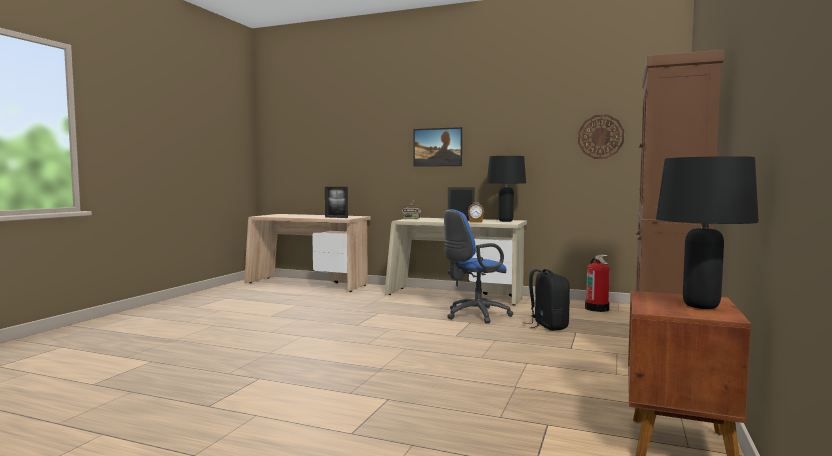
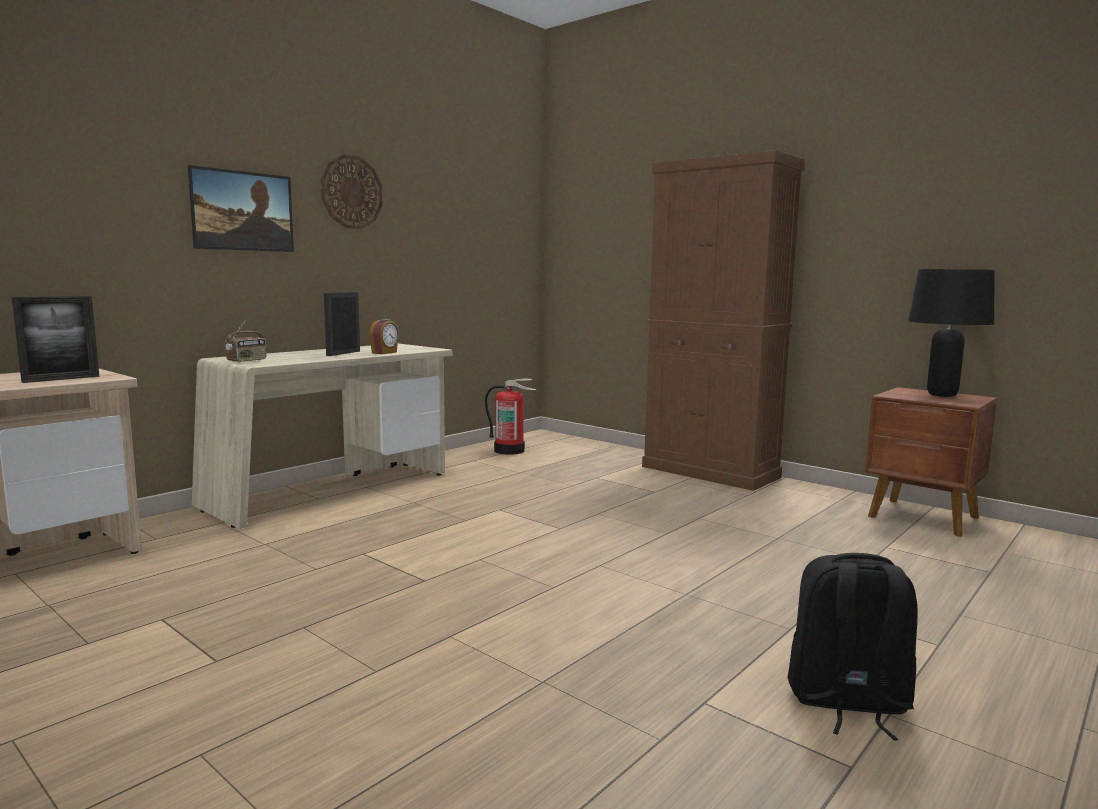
camera: 70 degrees left, 5 degrees up
blue office chair [444,209,513,324] -> none
black table lamp [487,156,526,222] -> none
black backpack [529,269,570,331] -> black backpack moved to [788,553,918,741]
wall clock [578,114,624,159] -> wall clock moved to [321,154,383,229]

